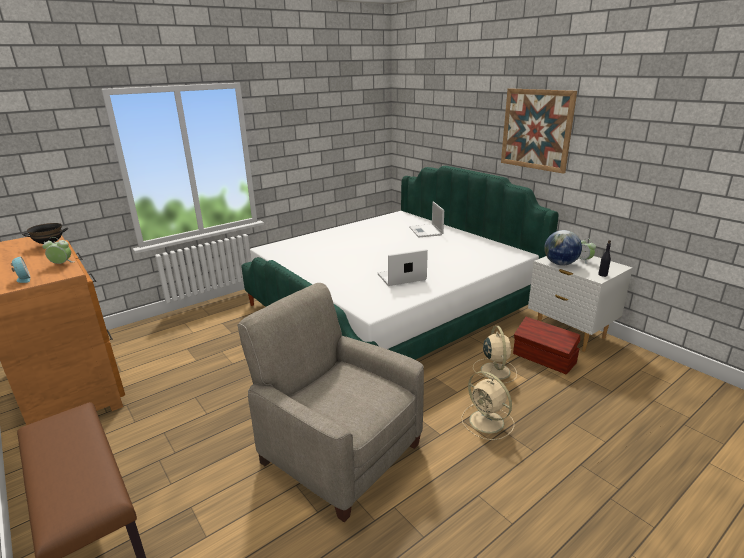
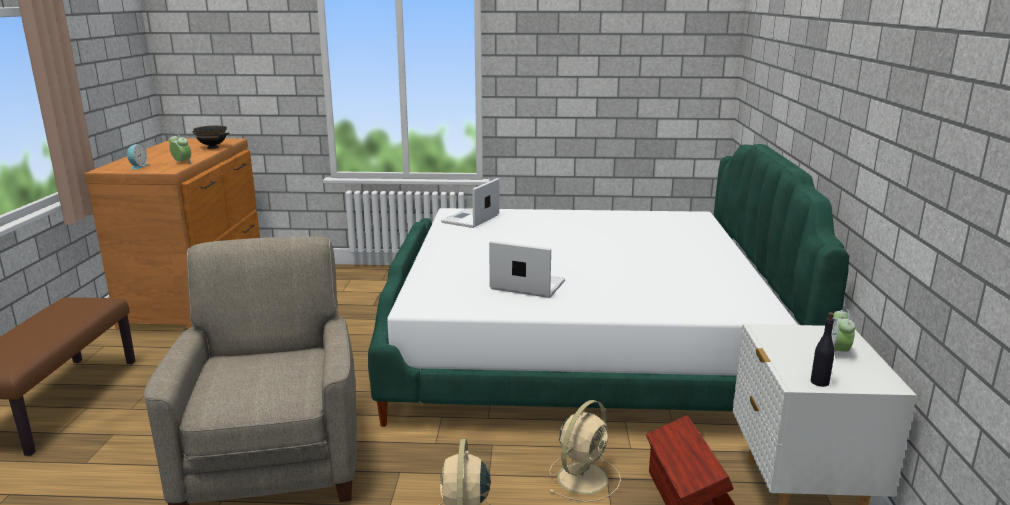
camera: 40 degrees right, 5 degrees down
laptop [409,202,444,237] -> laptop moved to [441,178,499,228]
picture [501,88,577,174] -> none
globe [544,230,582,265] -> none

